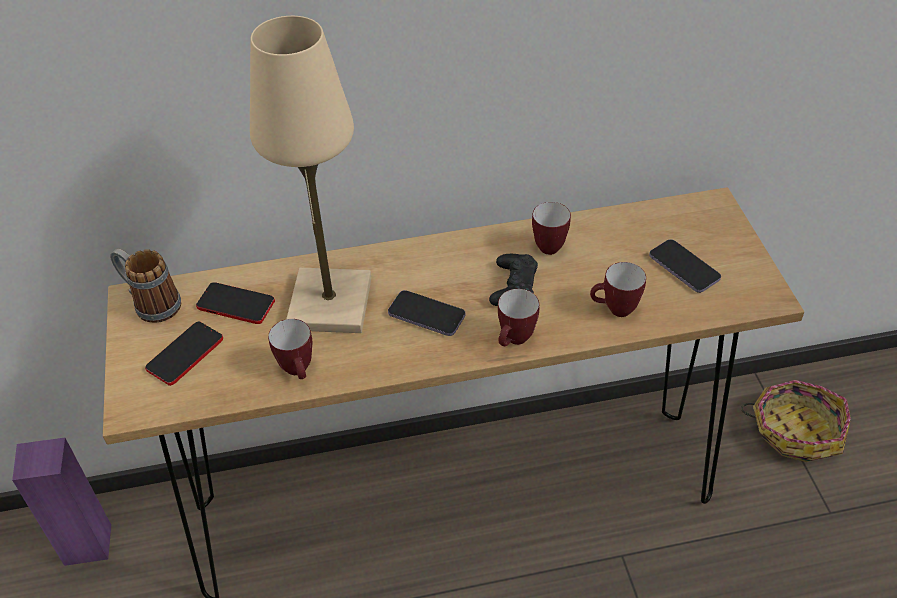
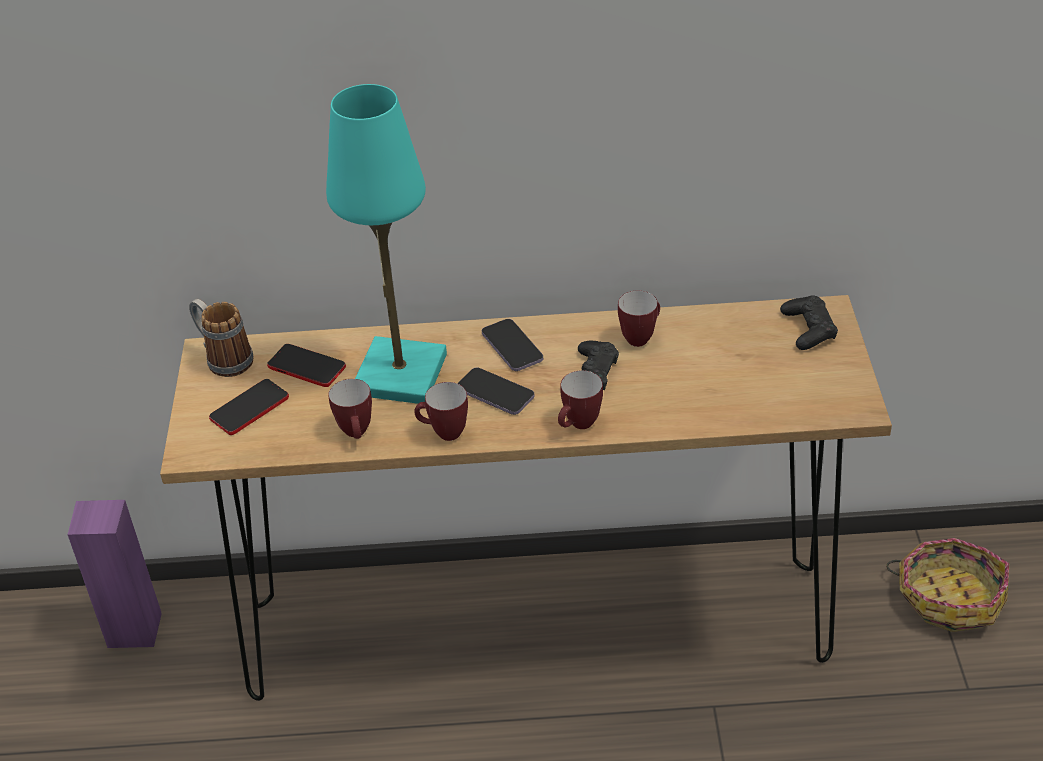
camera: 10 degrees right, 5 degrees down
beige table lamp [250,16,371,333] -> turquoise table lamp [326,84,447,404]
mug [590,262,646,317] -> mug moved to [414,382,468,441]
phone [649,239,721,293] -> phone moved to [482,319,543,371]
none -> black game controller [780,295,838,350]

